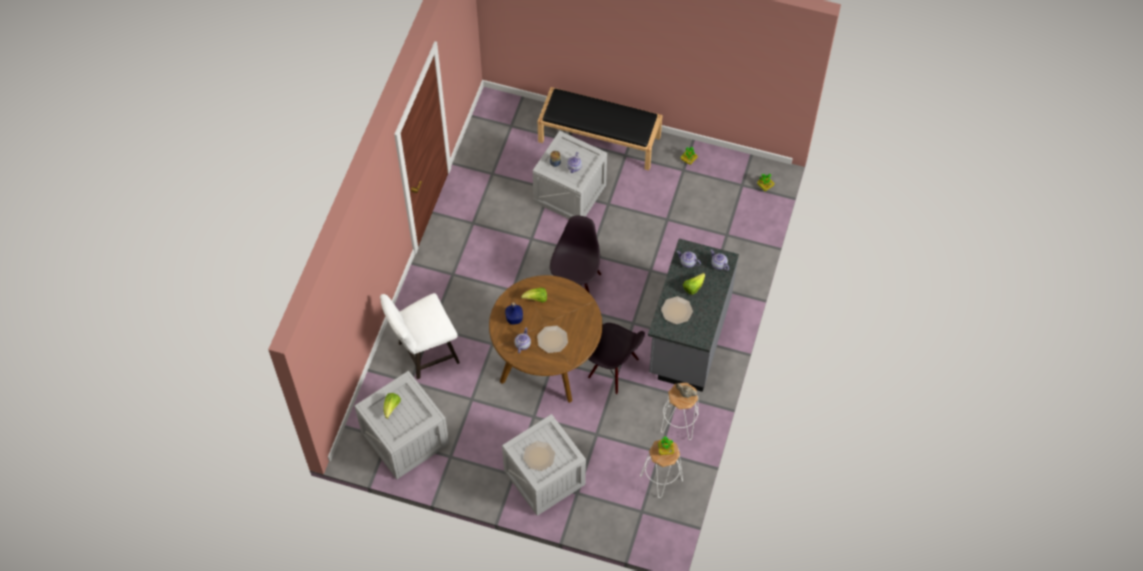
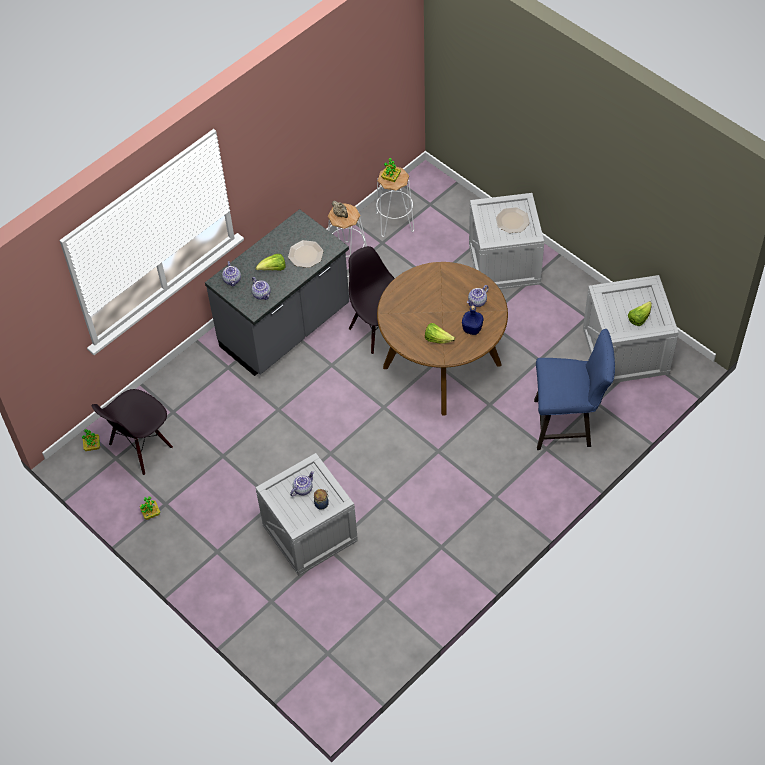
camera: 150 degrees left, 5 degrees down
white stool [380,293,460,379] -> blue stool [534,329,615,450]
black bench [537,87,663,170] -> none
plate [537,326,568,353] -> none
black chair [550,216,601,292] -> black chair moved to [92,389,173,475]

